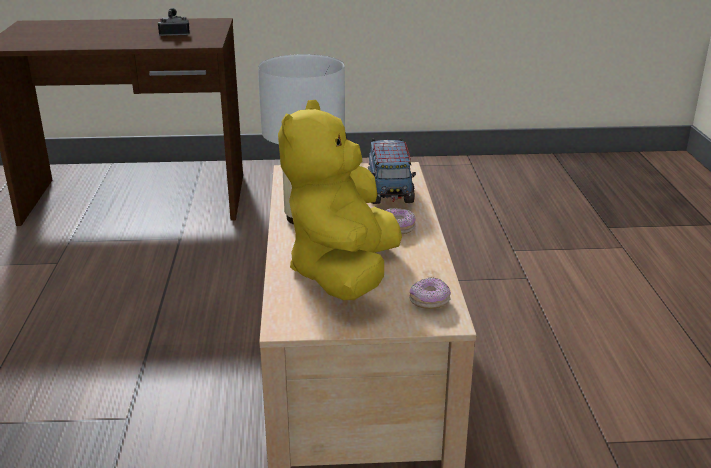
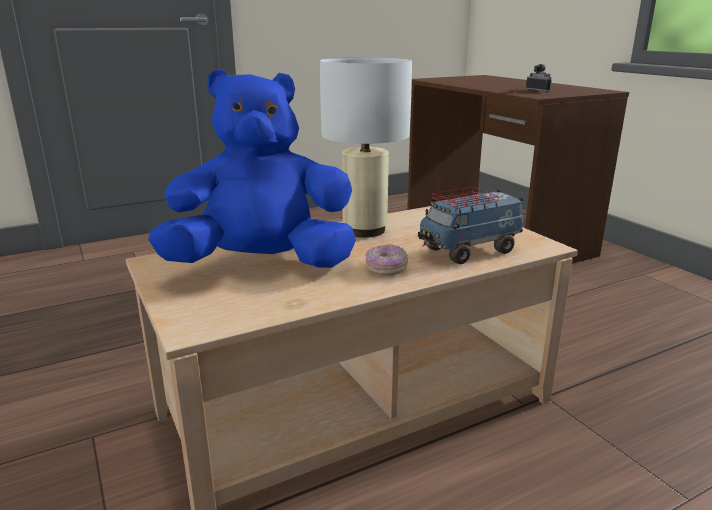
camera: 65 degrees right, 5 degrees down
yellow plush toy [278,100,402,300] -> blue plush toy [148,69,356,268]
donut [409,277,451,309] -> none

